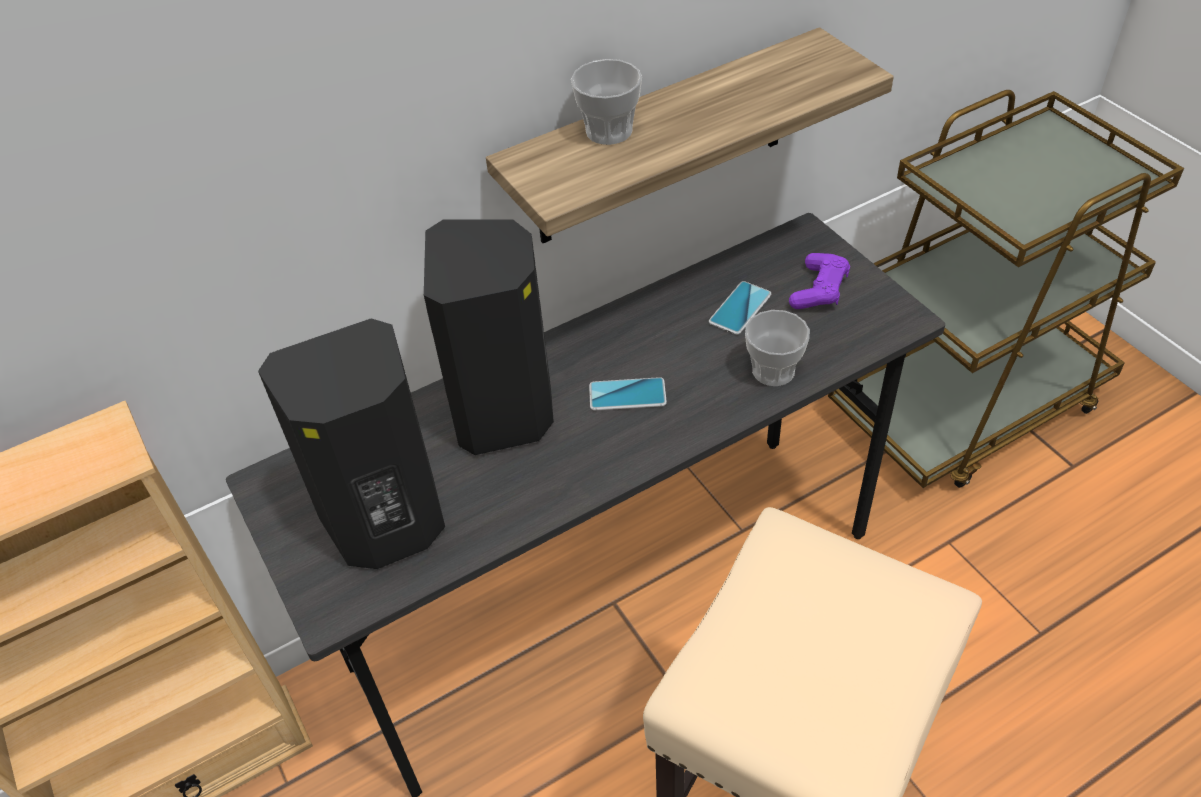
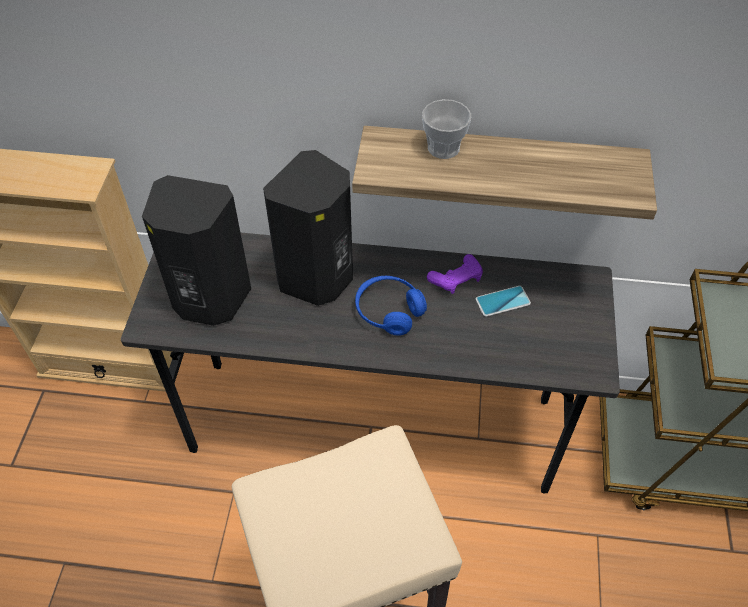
camera: 35 degrees right, 5 degrees up
phone [589,377,667,411] -> blue headphones [355,276,427,336]
cup [745,310,810,386] -> none
purple game controller [789,253,850,309] -> purple game controller moved to [427,254,483,294]

